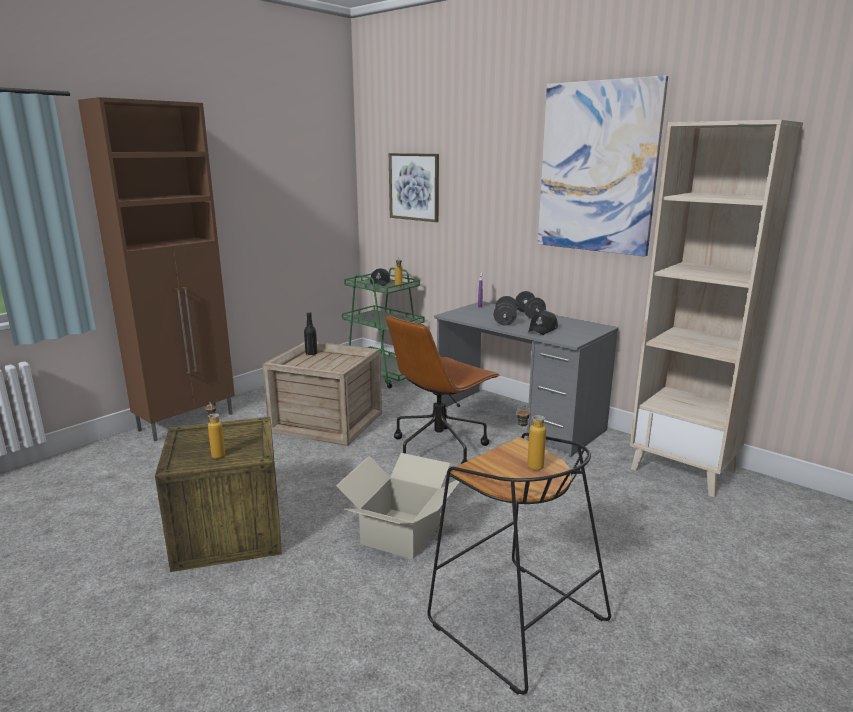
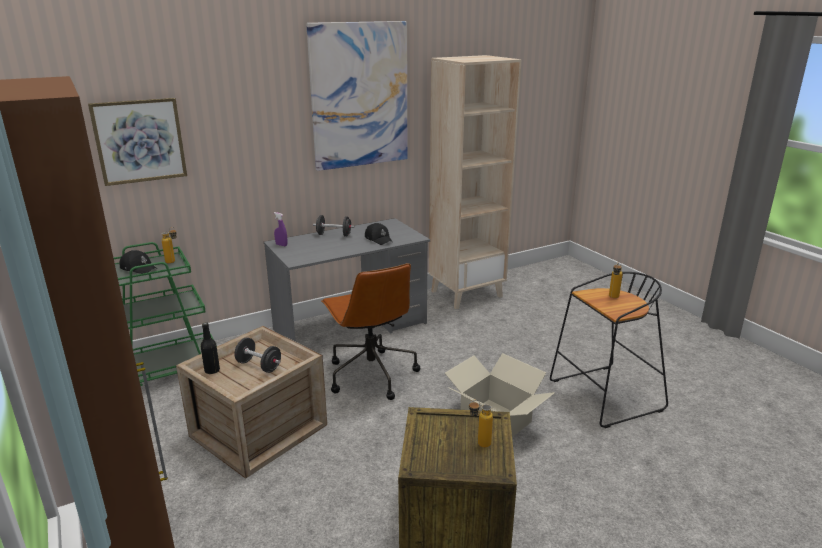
camera: 70 degrees left, 5 degrees up
black dumbbell [494,296,518,326] -> black dumbbell moved to [234,337,281,373]

